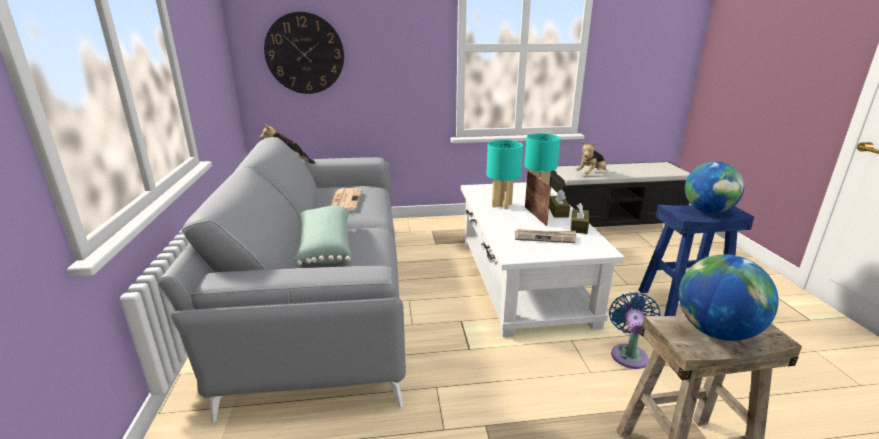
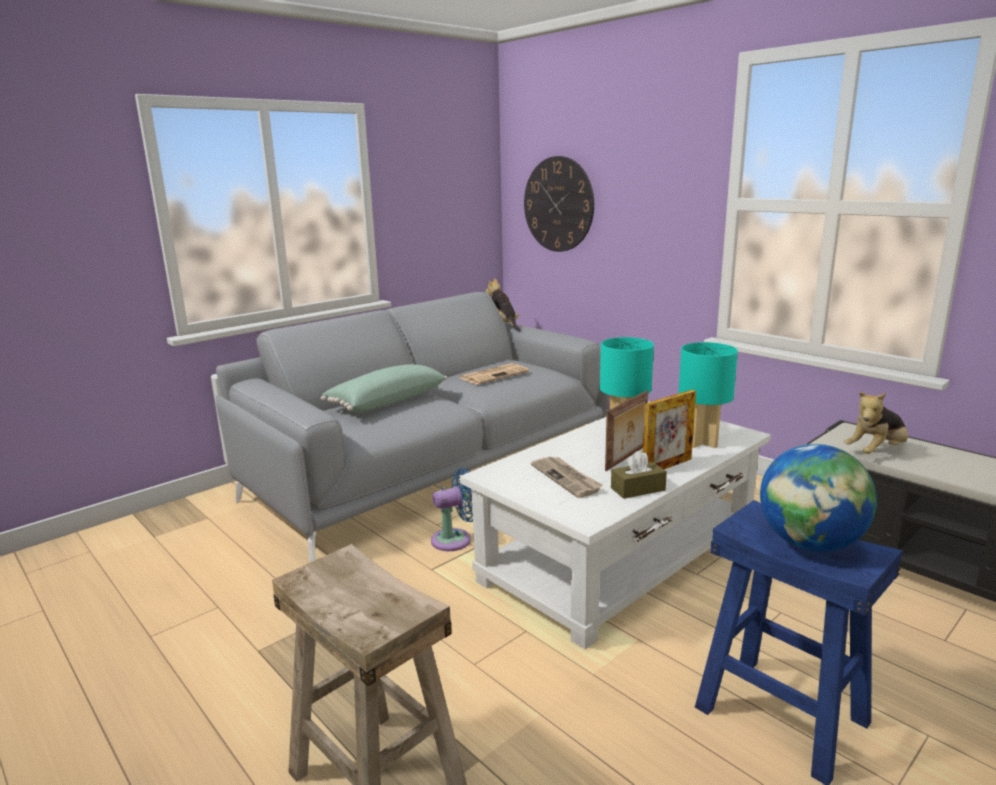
camera: 55 degrees right, 5 degrees down
brown tissue box [549,190,570,217] -> picture frame [643,390,696,469]
plush toy [576,142,606,174] -> plush toy turned 45 degrees counterclockwise [844,392,908,454]
blue fan [609,292,661,369] -> blue fan moved to [431,468,473,551]
globe [679,254,779,341] -> none

